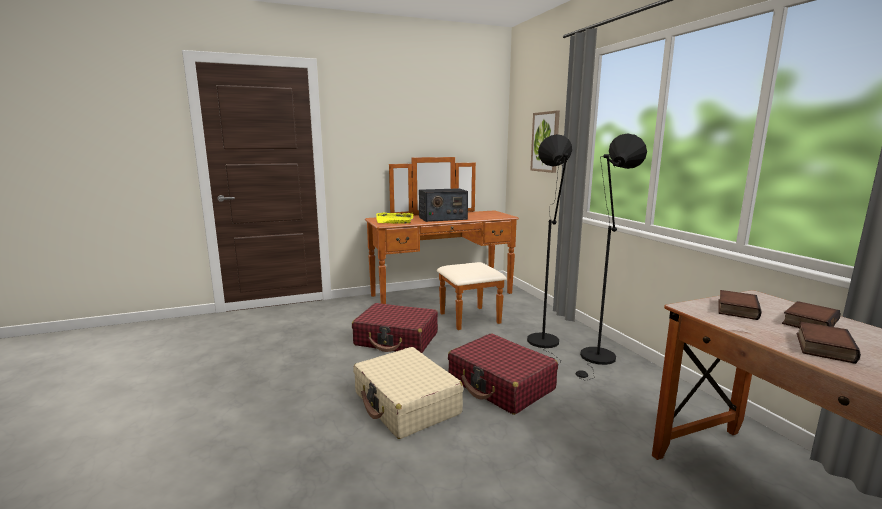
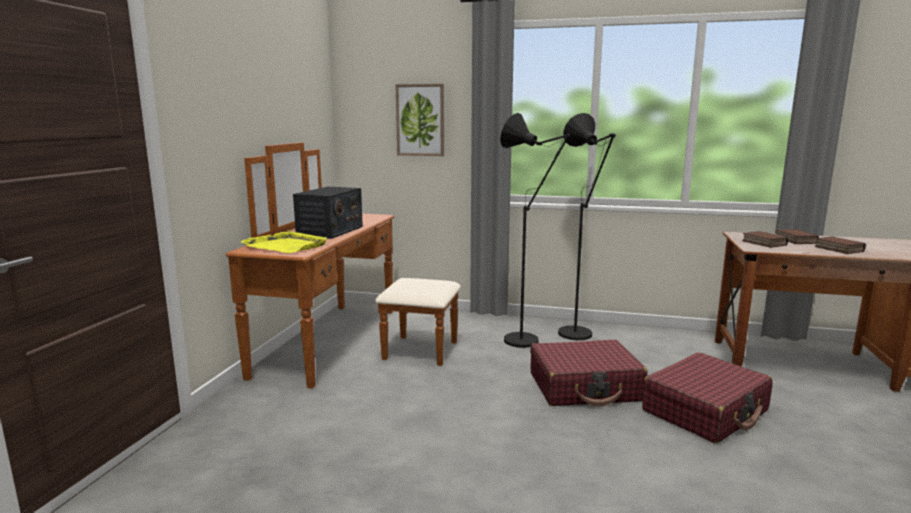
camera: 55 degrees left, 0 degrees up
red suitcase [352,303,438,353] -> red suitcase moved to [642,352,773,443]
beige suitcase [353,347,463,439] -> none

